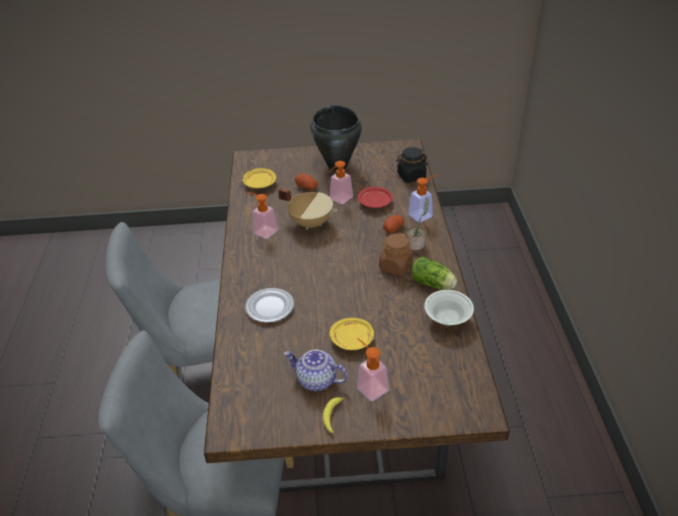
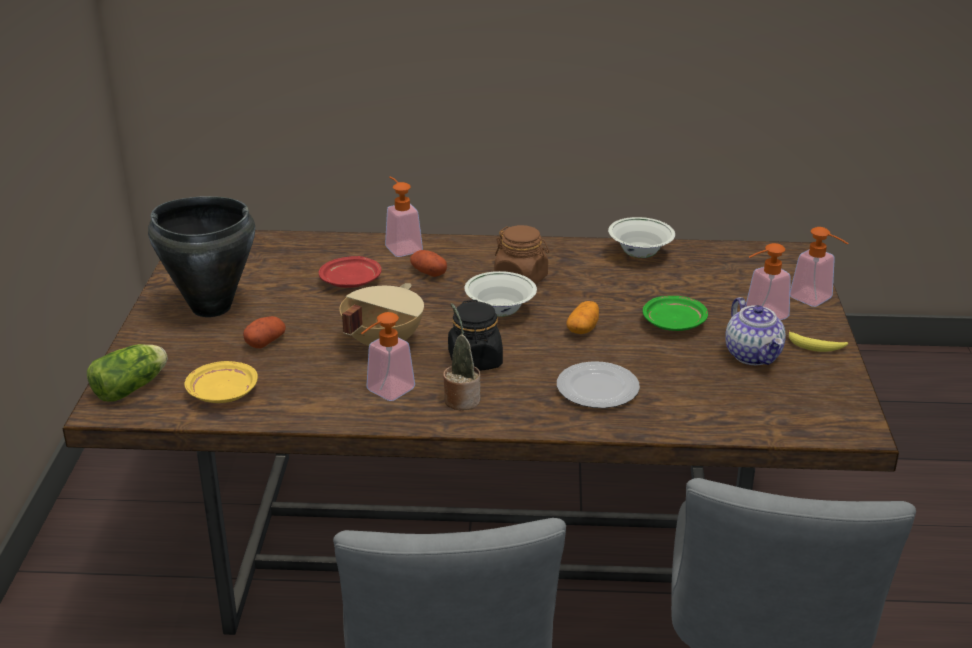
camera: 85 degrees left, 10 degrees down
teapot [284,350,348,391] -> teapot turned 45 degrees counterclockwise [725,297,786,365]
soap dispenser [328,161,353,204] -> soap dispenser moved to [790,227,849,307]
yellow plate [330,318,374,350] -> green plate [643,296,708,331]
black jar [396,147,427,183] -> black jar moved to [448,300,503,371]
potted plant [406,197,429,251] -> potted plant moved to [443,303,481,410]
lettuce [411,257,457,289] -> lettuce moved to [87,344,167,401]
none -> white bowl [464,271,537,317]
none -> potato [566,301,599,334]

